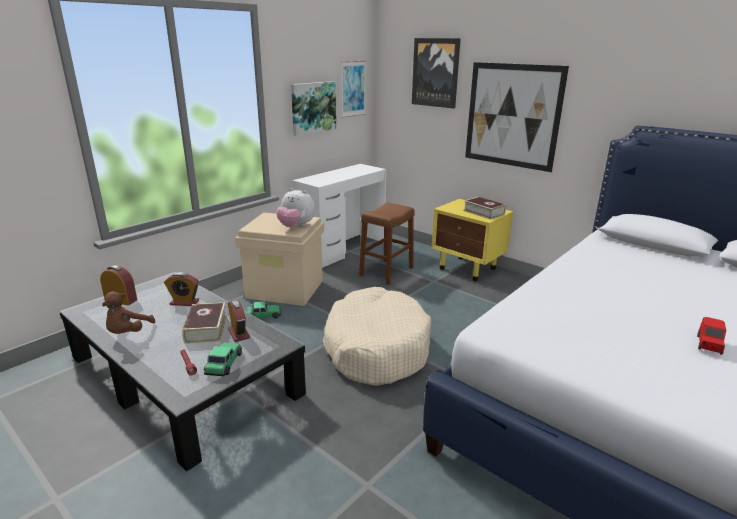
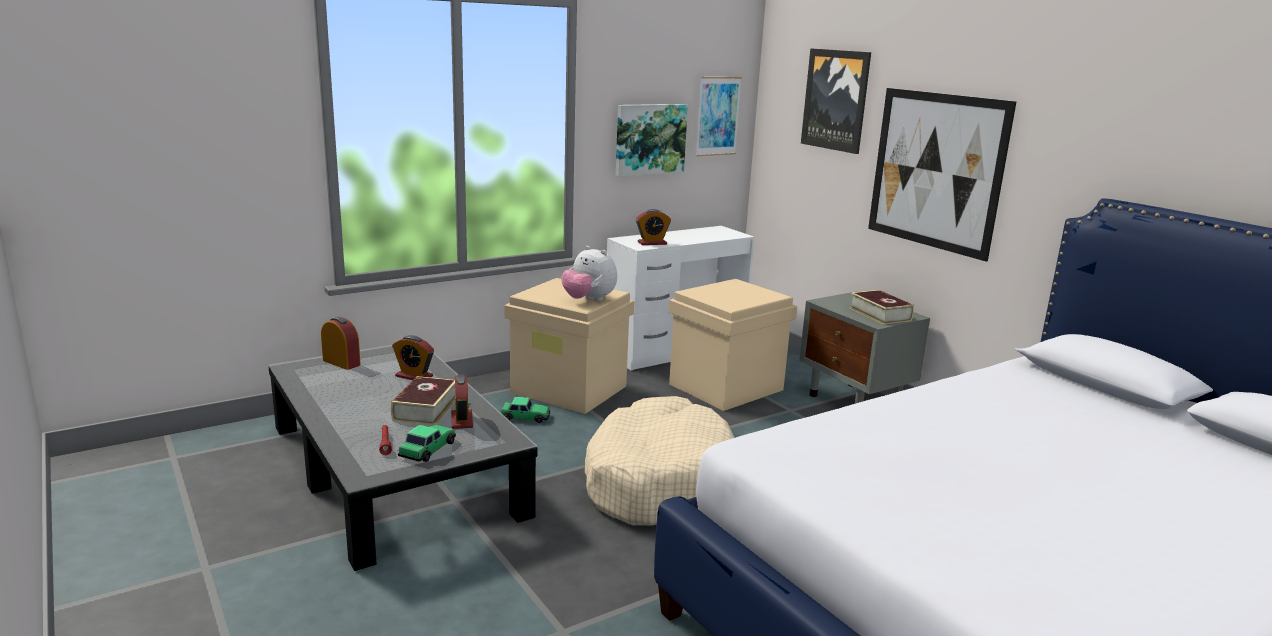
camera: 15 degrees right, 5 degrees down
brown plush toy [102,291,155,334] -> none
brown stool [359,203,414,285] -> beige storage box [669,279,797,411]
yellow nightstand [432,199,513,281] -> grey nightstand [799,292,930,404]
red toy car [697,317,726,355] -> none
none -> alarm clock [636,209,671,245]

